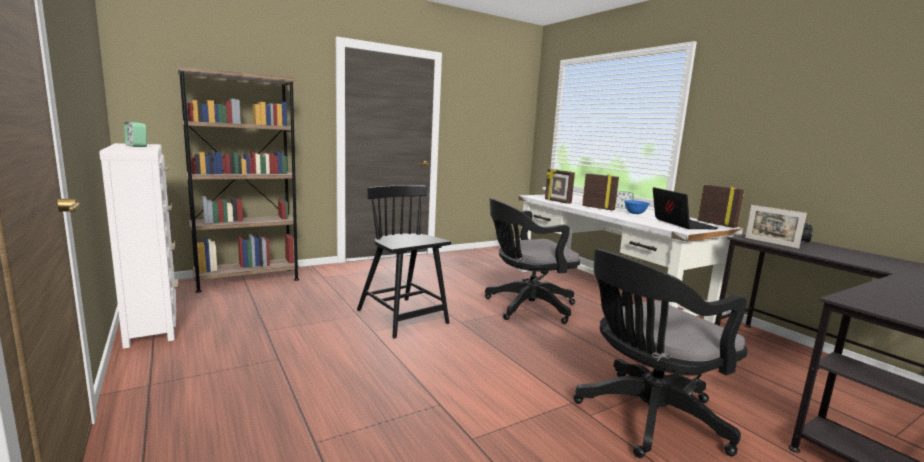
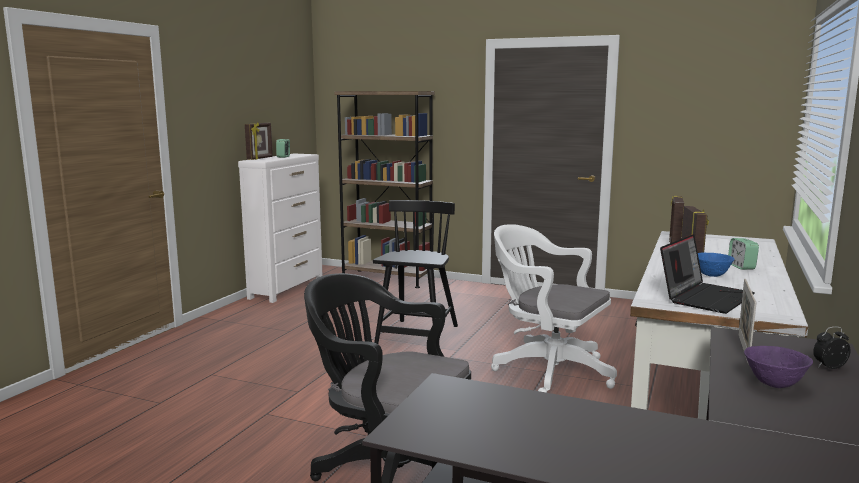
camera: 55 degrees right, 0 degrees up
black office chair [485,198,580,324] -> white office chair [491,224,617,393]
picture frame [698,185,744,228] -> picture frame moved to [245,122,273,160]
none -> purple bowl [744,346,813,388]

